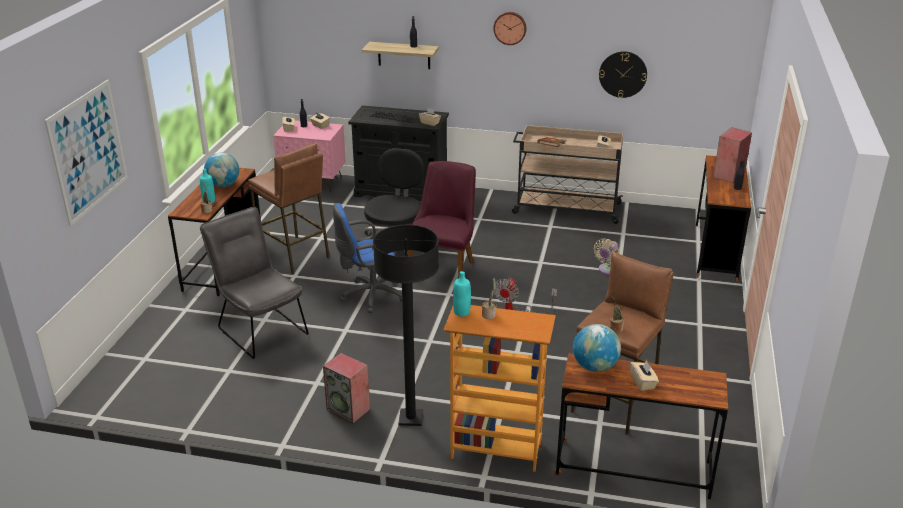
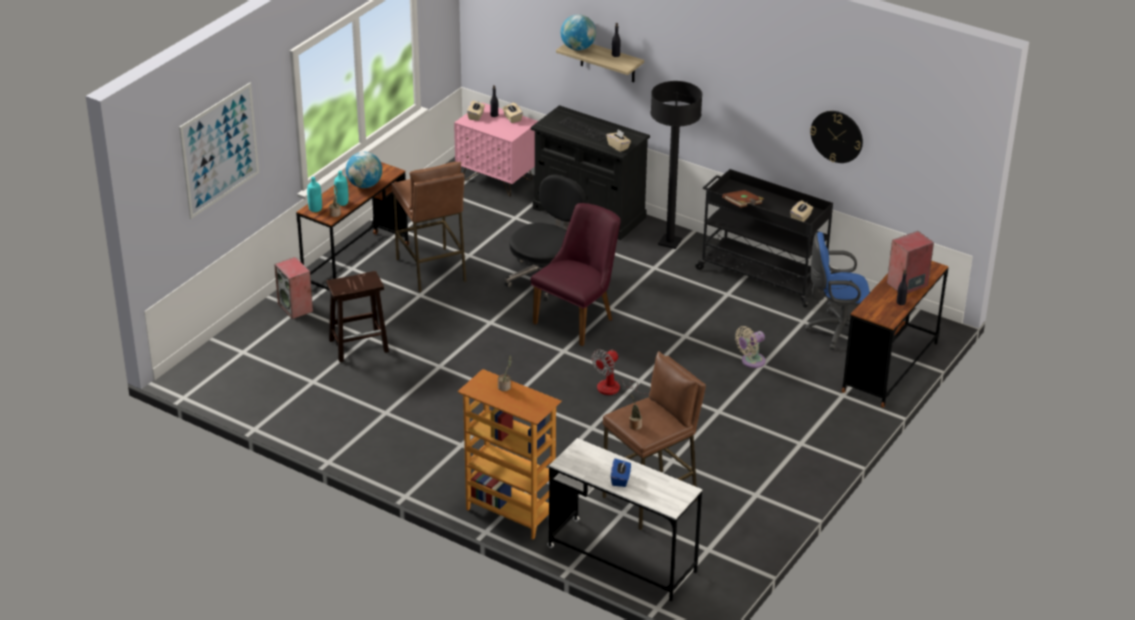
camera: 20 degrees right, 5 degrees up
grey chair [200,207,309,359] -> brown stool [326,271,389,362]
speaker [323,353,370,423] -> speaker moved to [274,257,313,319]
blue office chair [333,203,402,313] -> blue office chair moved to [805,232,870,350]
black floor lamp [373,225,439,426] -> black floor lamp moved to [651,81,702,249]
turquoise bottle [453,271,471,317] -> turquoise bottle moved to [307,177,322,212]
wall clock [493,12,526,45] -> none
beige cart [512,125,623,224] -> black cart [695,169,833,308]
brown desk [554,353,728,499] -> white desk [547,438,702,601]
globe [573,324,621,372] -> globe moved to [560,14,596,51]
beige tissue box [630,360,659,391] -> blue tissue box [611,459,631,487]

